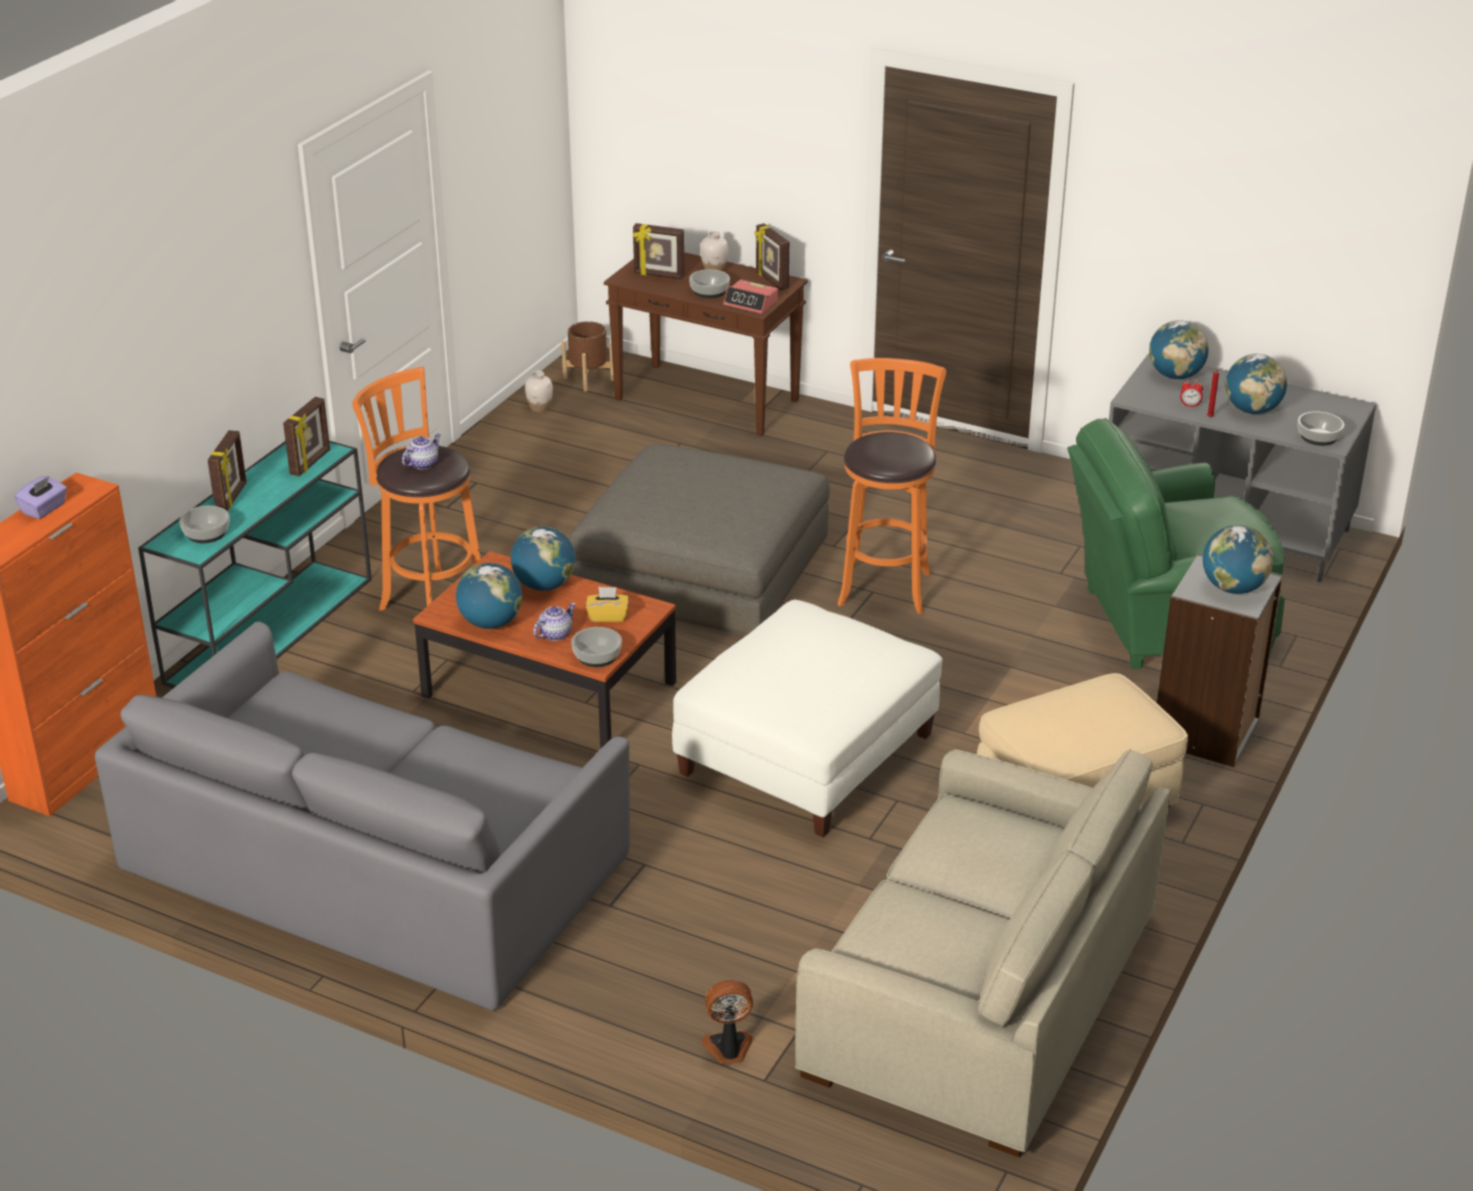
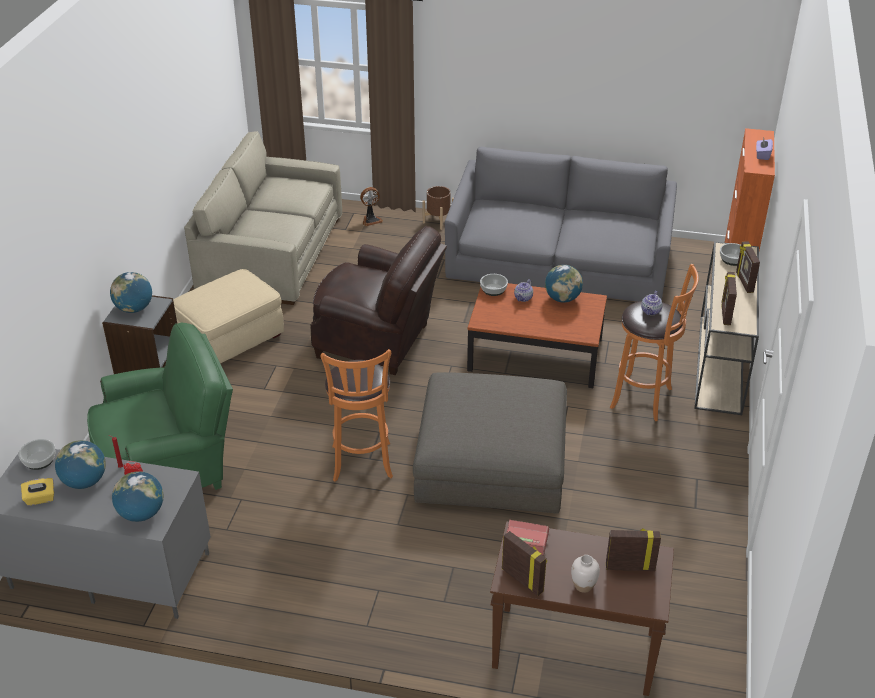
camera: 165 degrees right, 5 degrees up
turquoise console table [138,441,372,688] -> beige console table [694,242,759,415]
globe [511,526,575,591] -> none
white vase [525,371,553,413] -> none
brown planter [561,321,614,391] -> brown planter moved to [422,186,454,230]
yellow tissue box [586,587,629,622] -> yellow tissue box moved to [21,478,54,506]
white ottoman [672,599,942,837] -> brown armchair [310,226,447,375]
bowl [689,269,730,298] -> none

